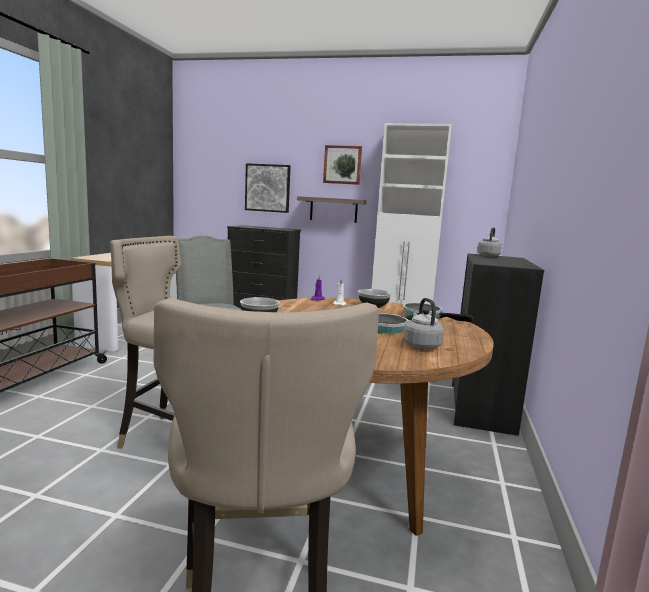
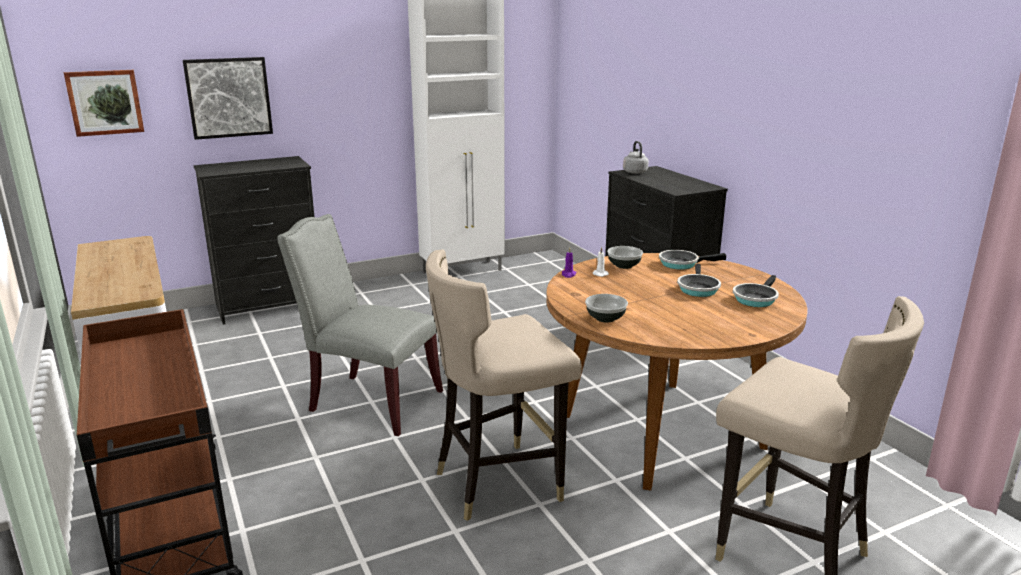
camera: 40 degrees left, 10 degrees up
shelf [297,196,366,223] -> none
picture [323,145,362,185] -> picture moved to [64,70,144,137]
grey kettle [403,298,444,349] -> frying pan [733,275,779,307]

